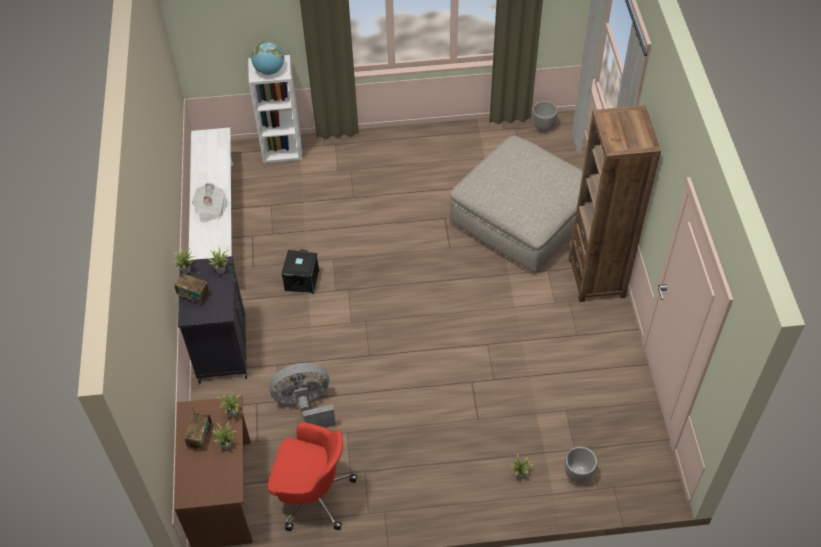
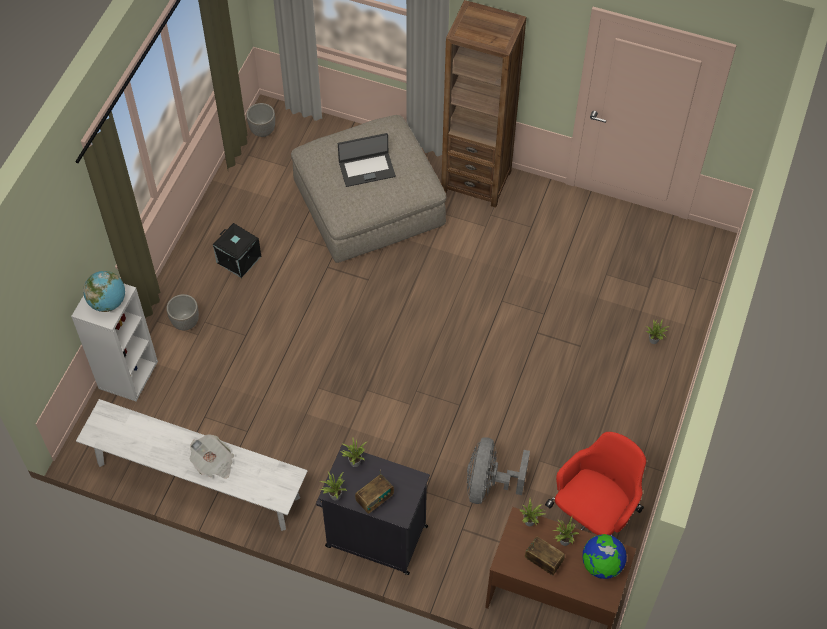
camera: 65 degrees left, 5 degrees up
black storage box [282,249,320,294] -> black storage box moved to [213,223,261,278]
planter [565,447,597,483] -> planter moved to [166,294,199,330]
none -> laptop [338,133,396,187]
none -> globe [583,534,627,579]

